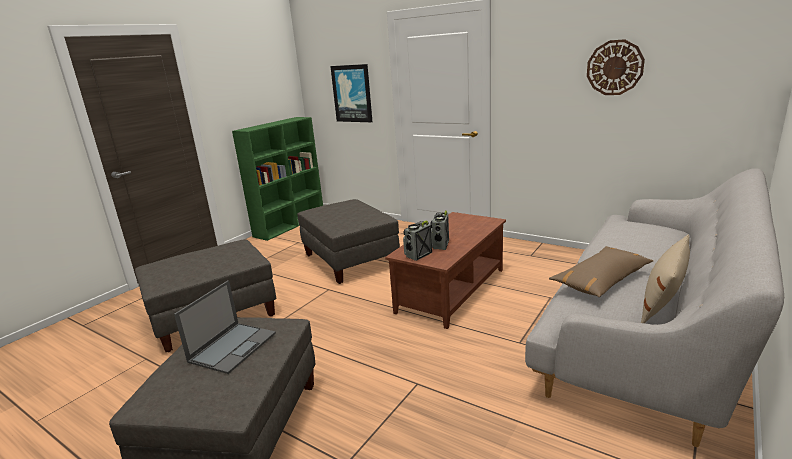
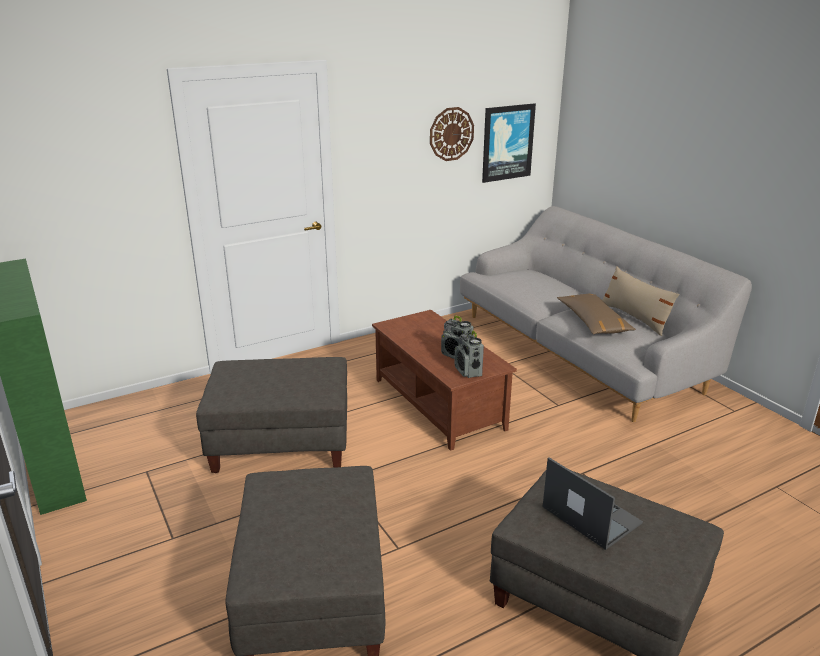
camera: 65 degrees left, 5 degrees up
picture [330,64,372,122] -> picture moved to [482,103,536,183]

